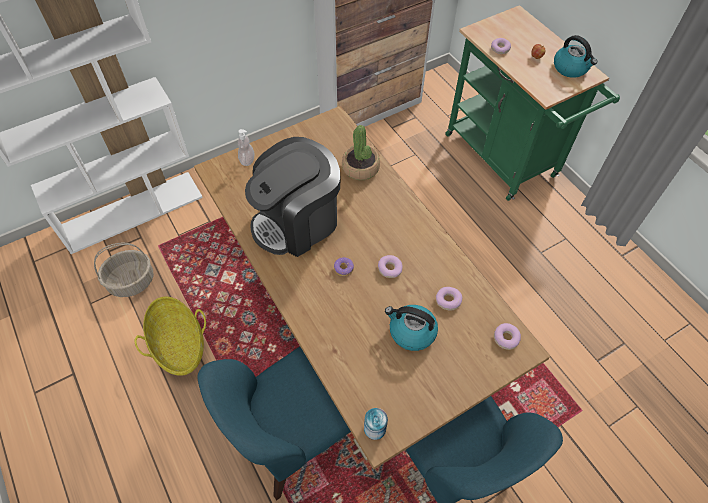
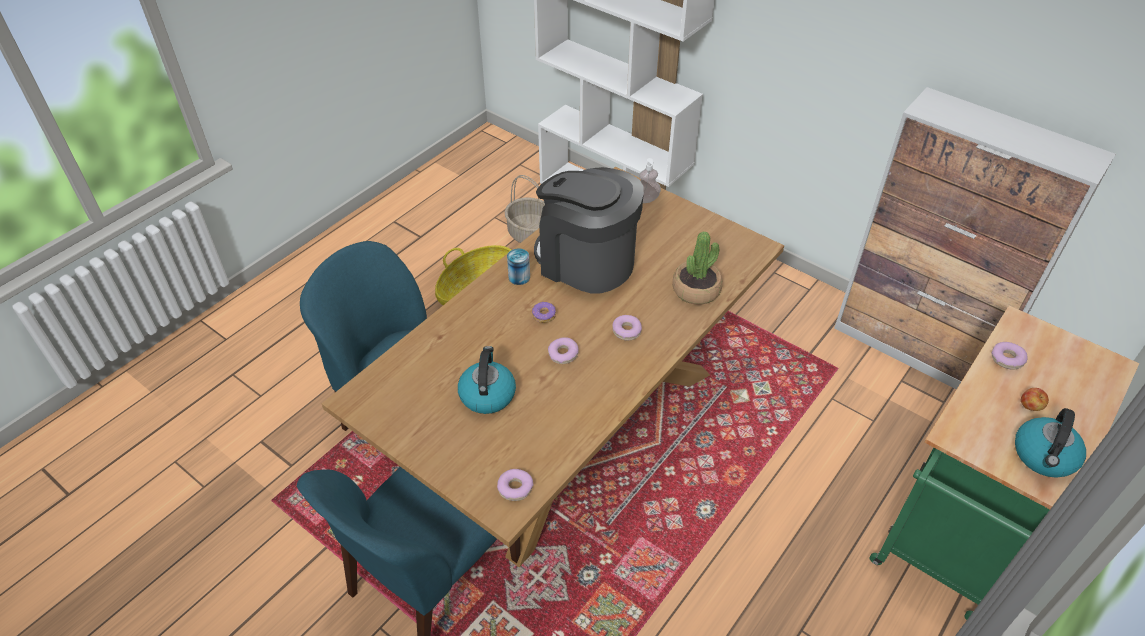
camera: 70 degrees right, 10 degrees down
can [364,408,388,440] -> can moved to [507,248,530,285]
donut [436,287,462,310] -> donut moved to [612,315,642,340]

